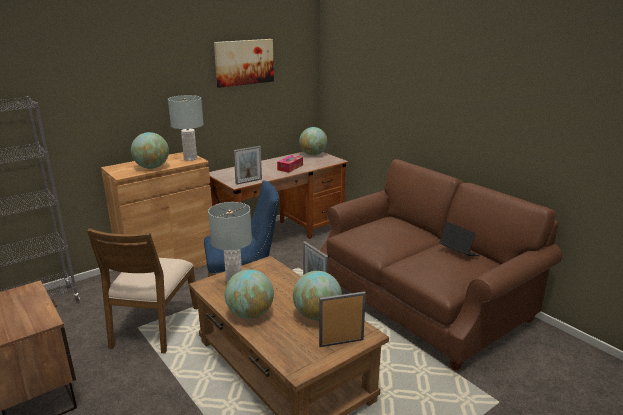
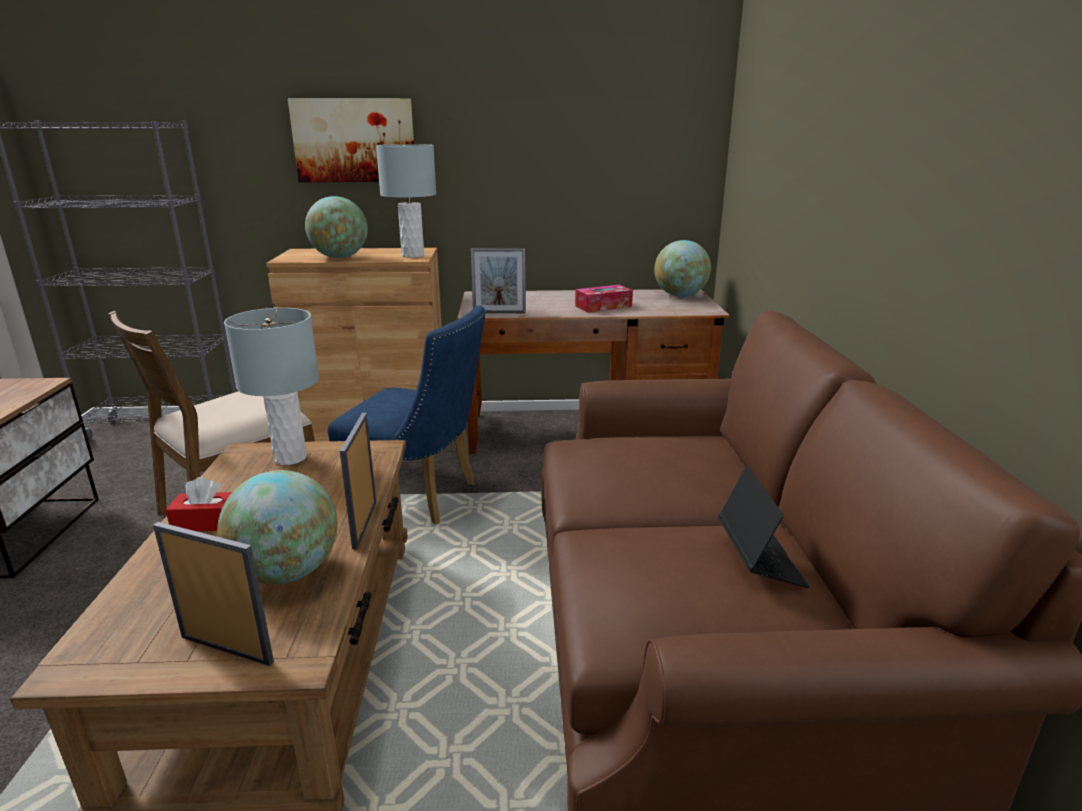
camera: 35 degrees right, 0 degrees up
picture [214,39,274,88] -> picture moved to [288,98,414,182]
globe [225,269,274,319] -> red tissue box [166,477,232,531]

